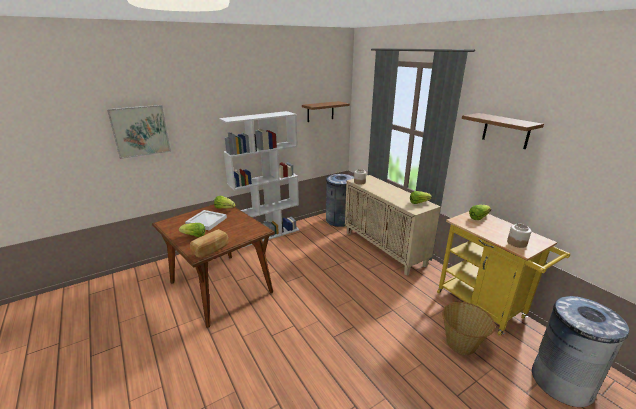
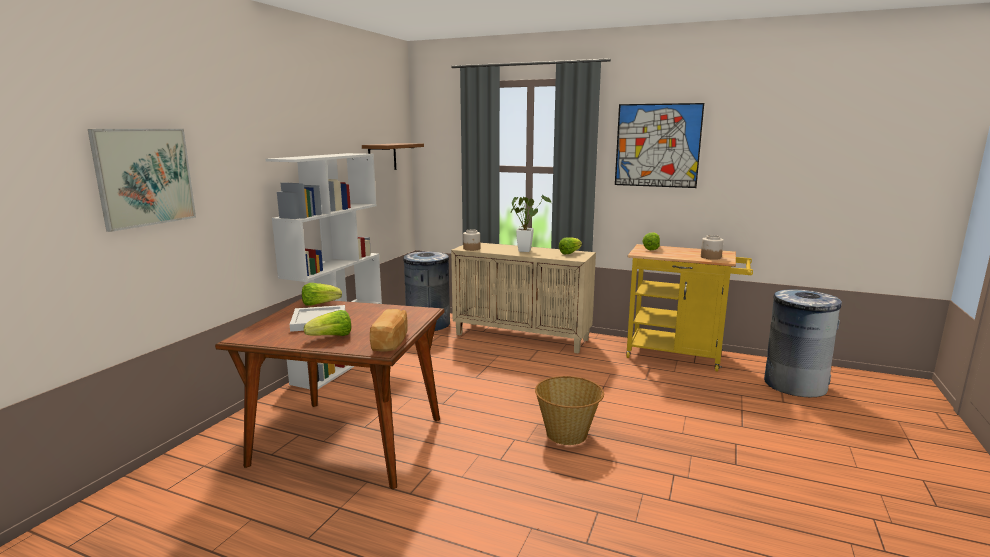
camera: 35 degrees left, 10 degrees down
basket [442,302,495,355] -> basket moved to [535,376,604,445]
brown shelf [462,113,544,149] -> picture [615,103,704,188]
none -> potted plant [510,194,551,252]

